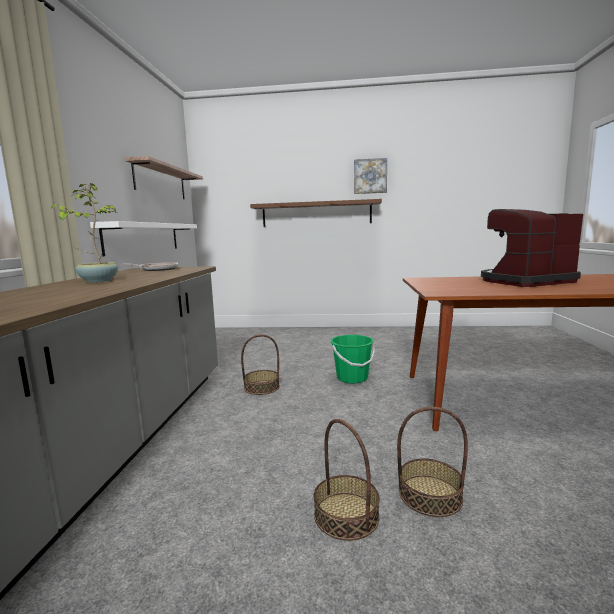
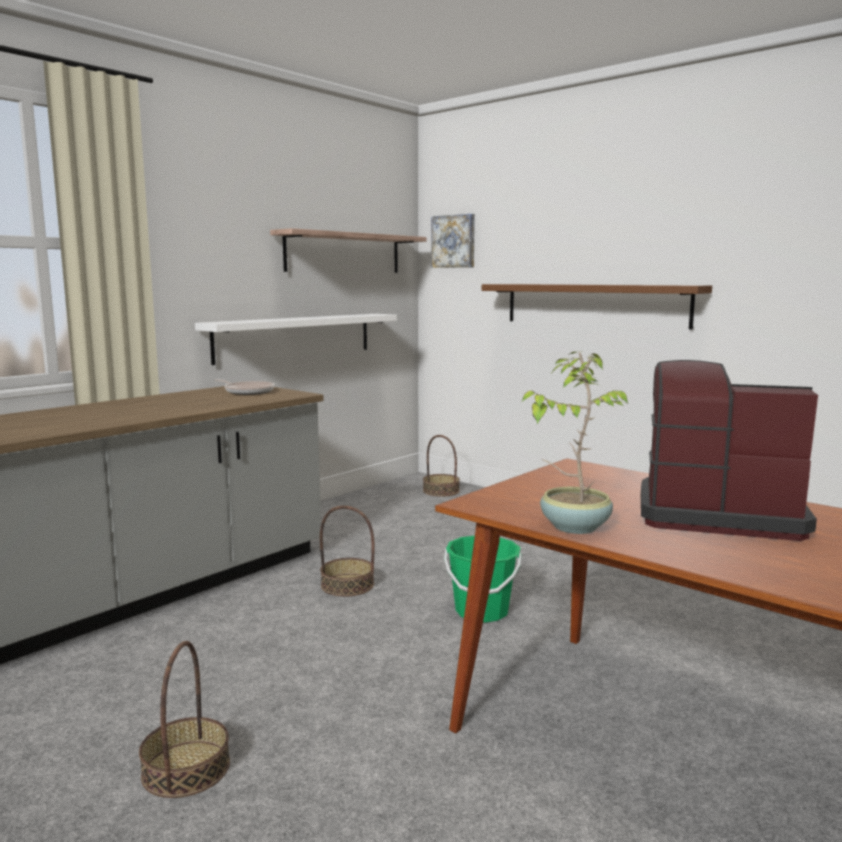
camera: 35 degrees right, 0 degrees up
potted plant [51,183,118,282] -> potted plant moved to [522,352,628,534]
picture [354,158,387,194] -> picture moved to [431,214,475,268]
basket [397,407,468,517] -> basket moved to [423,435,460,497]

